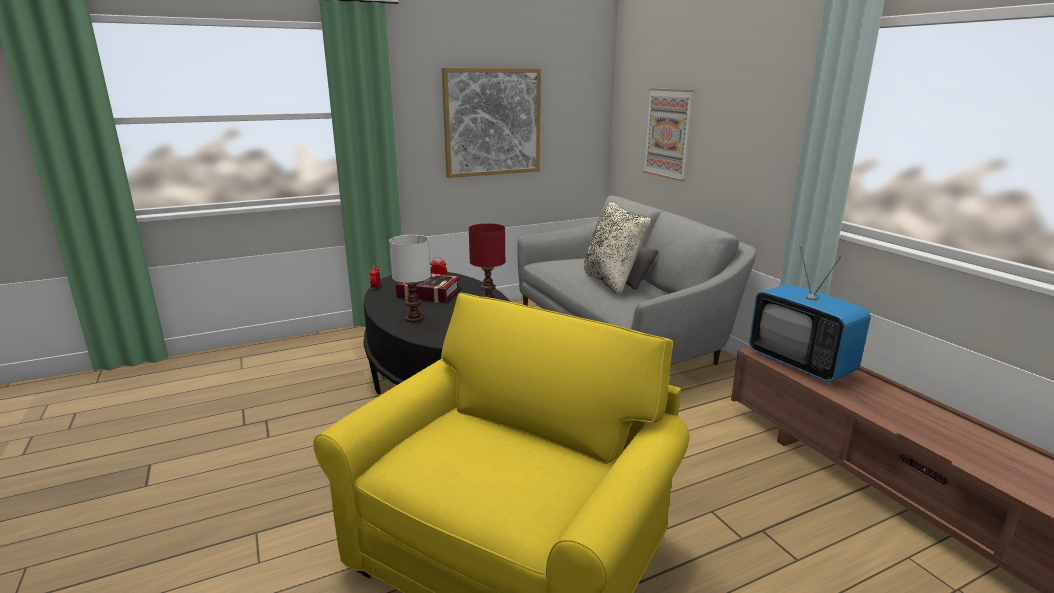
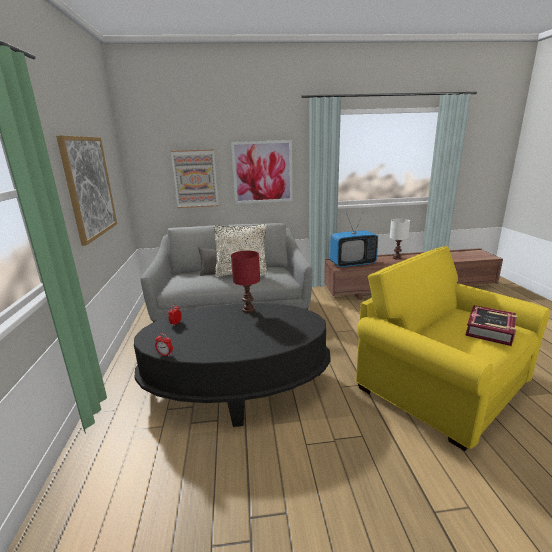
camera: 70 degrees left, 0 degrees up
white table lamp [389,235,431,323] -> white table lamp moved to [390,219,410,260]
book [396,273,461,303] -> book moved to [465,305,517,346]
none -> picture [231,140,293,204]

